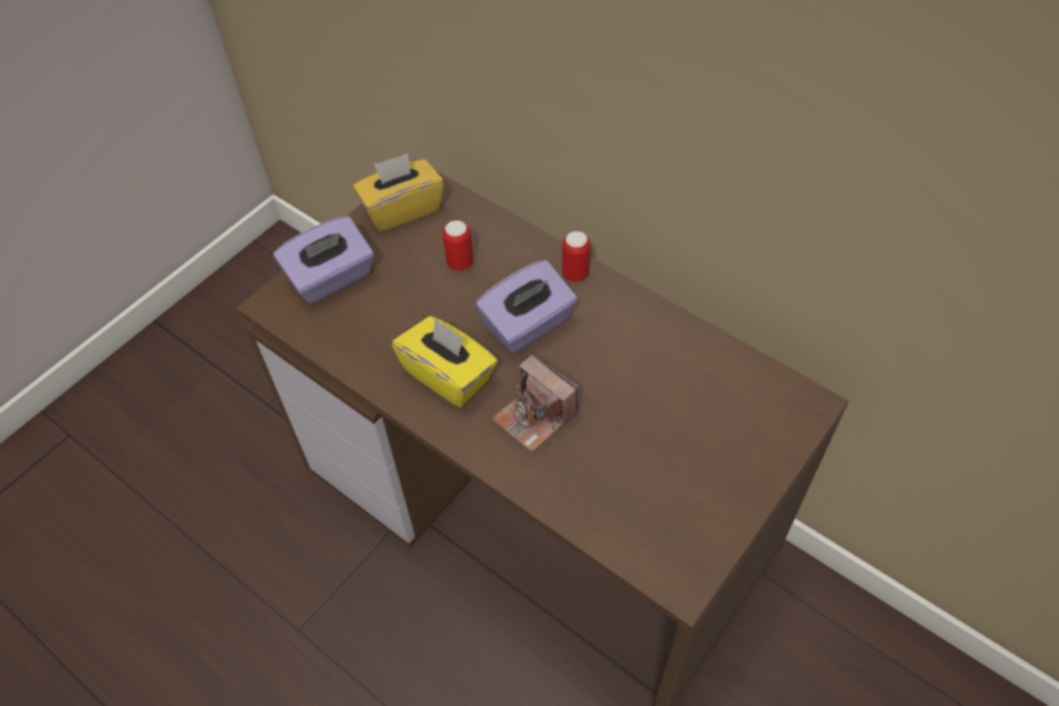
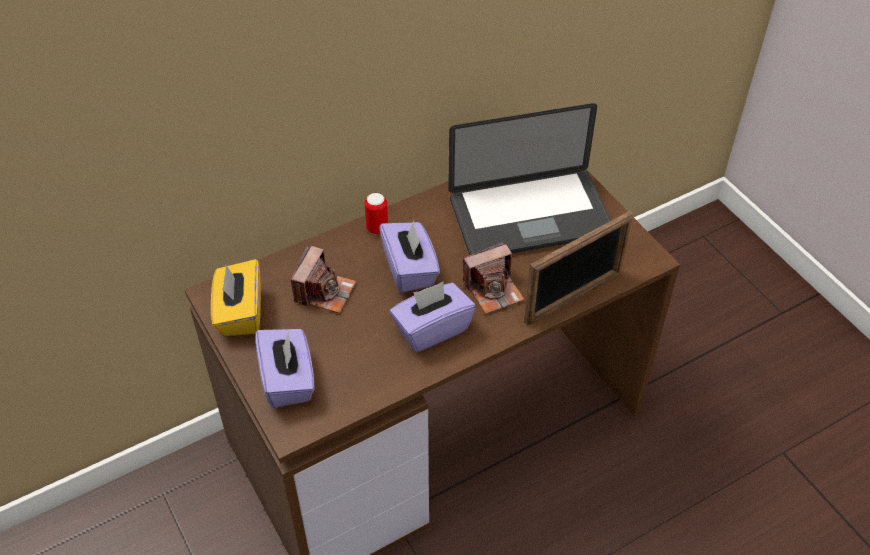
camera: 70 degrees left, 5 degrees down
yellow tissue box [392,316,497,408] -> purple tissue box [390,282,476,352]
can [443,220,473,271] -> camera [291,245,356,313]
none -> laptop [448,103,611,255]
none -> picture frame [524,211,633,325]

